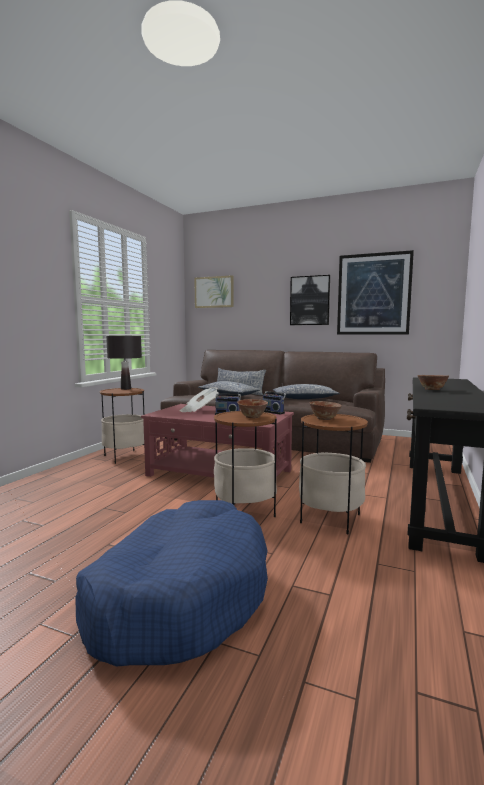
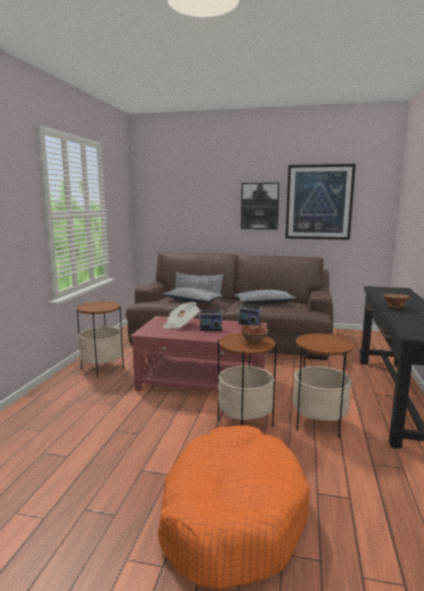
camera: 10 degrees left, 5 degrees up
blue dog bed [75,500,268,667] -> orange dog bed [158,425,310,590]
black table lamp [106,336,142,390] -> none
picture [194,275,234,308] -> none
bowl [310,401,342,420] -> none

